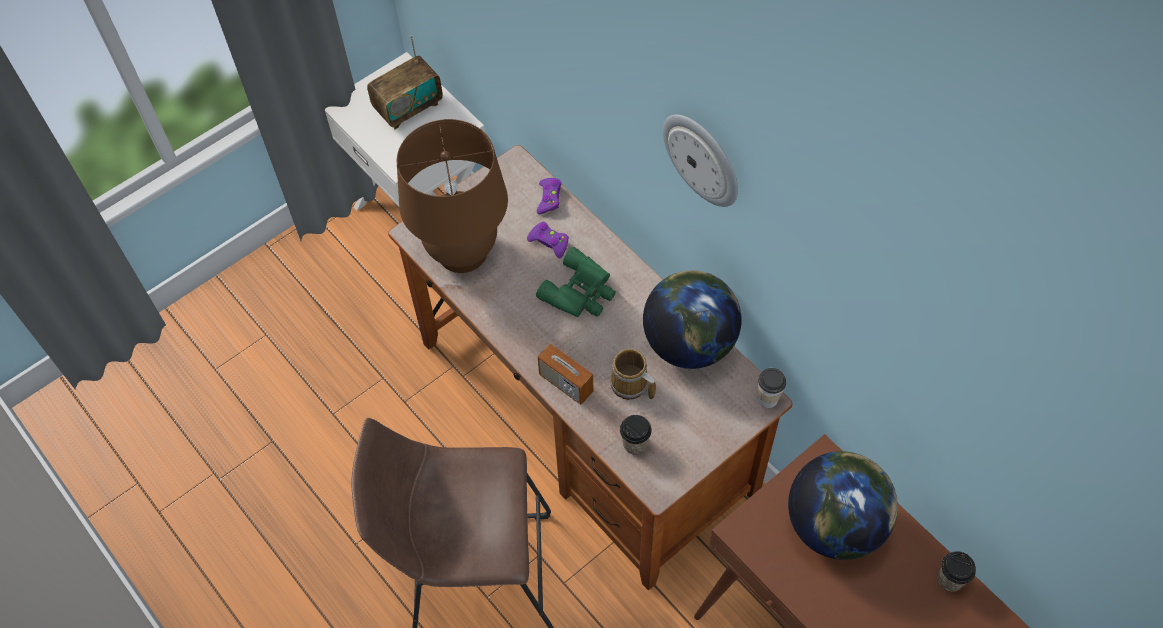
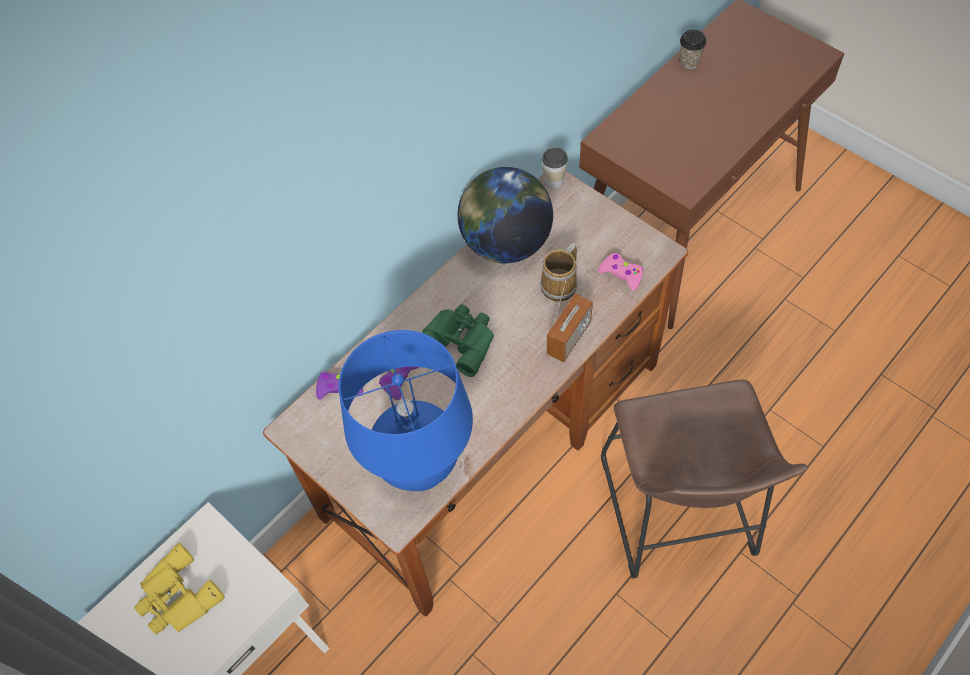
camera: 95 degrees left, 0 degrees up
radio [367,35,443,129] -> yellow binoculars [134,543,225,634]
brown table lamp [397,119,508,273] -> blue table lamp [339,330,473,491]
cup [620,415,652,454] -> pink game controller [598,253,643,291]
wall clock [663,115,738,207] -> none
globe [788,451,898,560] -> none

